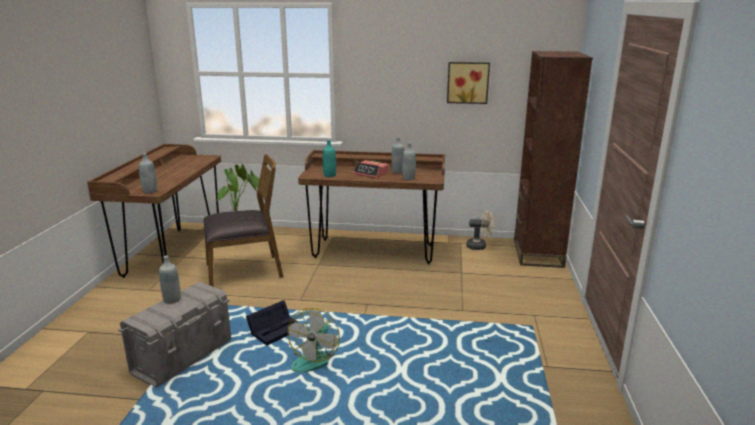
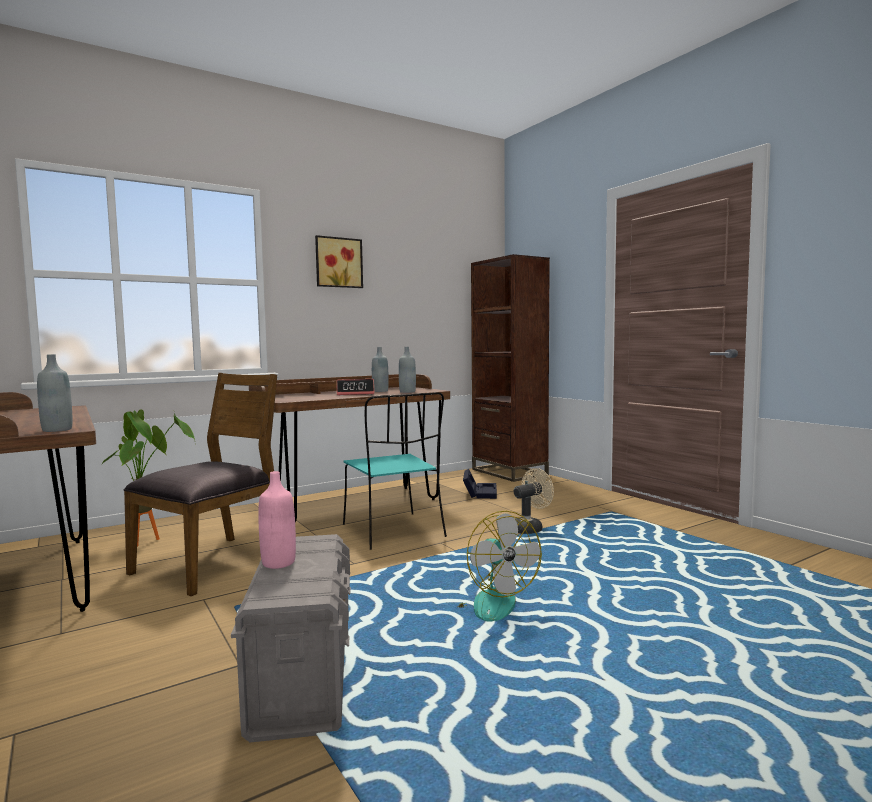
camera: 40 degrees left, 15 degrees down
grey bottle [159,256,181,304] -> pink bottle [258,471,296,569]
black storage box [246,300,300,346] -> black storage box moved to [463,469,497,499]
turquoise bottle [323,140,336,177] -> none
picture [447,62,490,104] -> picture moved to [315,235,363,288]
beige fan [466,211,494,250] -> beige fan moved to [514,468,554,534]
none -> turquoise chair [343,392,447,550]

